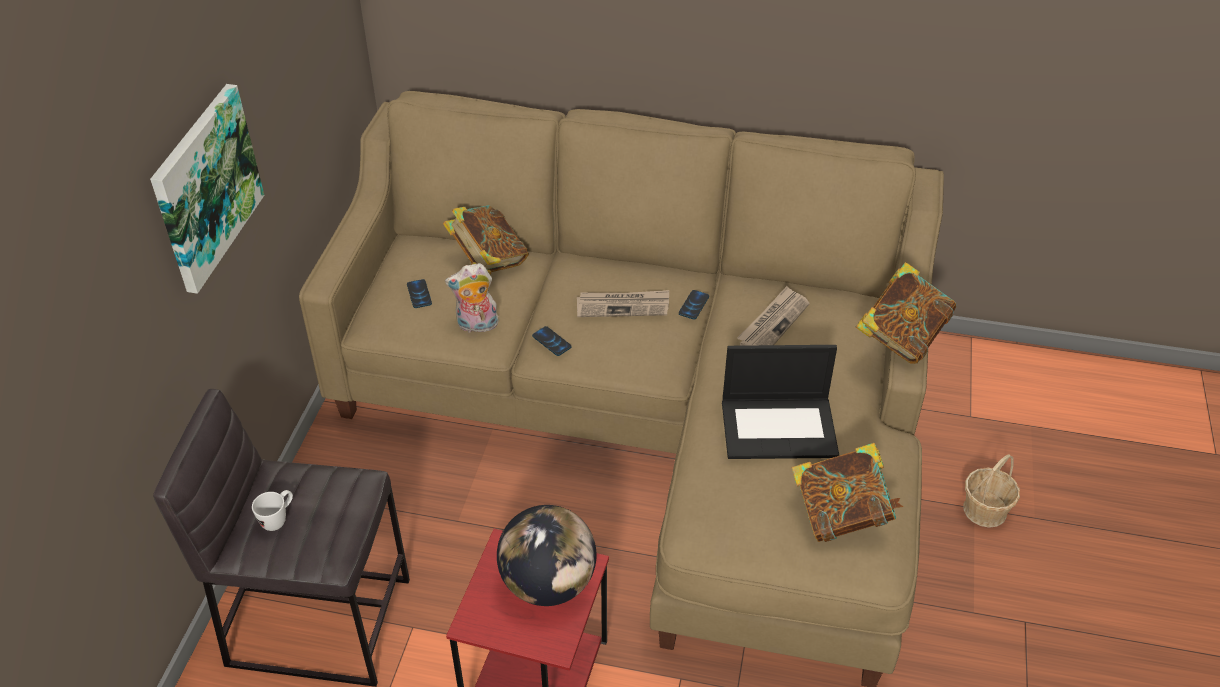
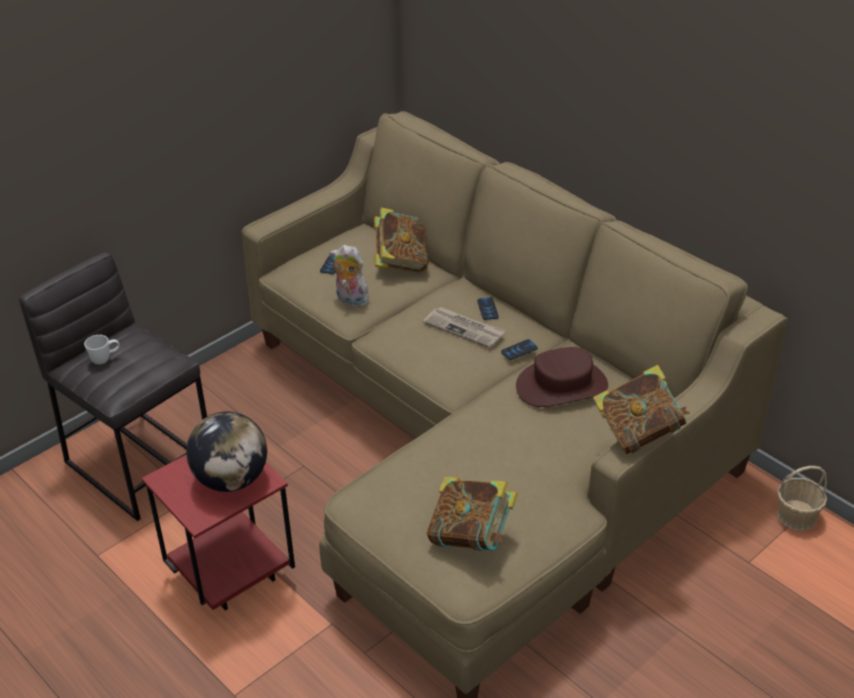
camera: 35 degrees right, 5 degrees down
picture [150,84,264,294] -> none
phone [532,326,571,356] -> phone moved to [477,297,499,320]
laptop [722,345,839,459] -> none
newspaper [737,286,810,346] -> brown hat [516,347,608,407]
basket [963,454,1020,528] -> basket moved to [777,466,827,531]

